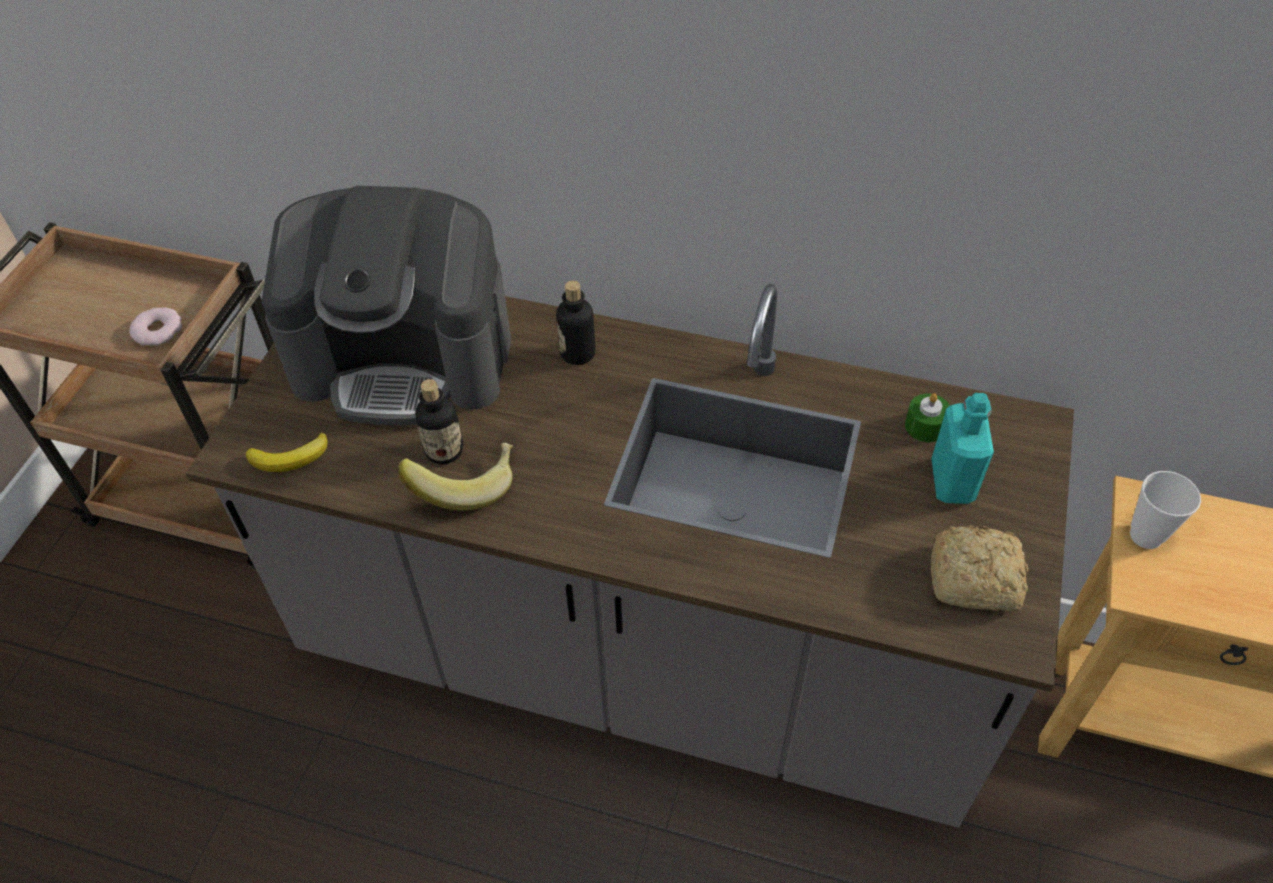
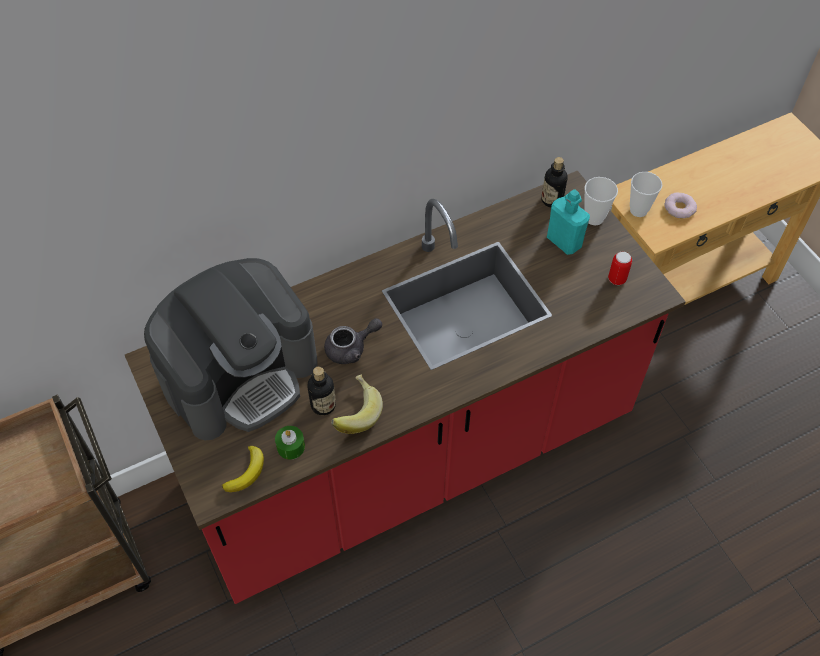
camera: 45 degrees left, 5 degrees up
donut [129,307,182,346] -> donut moved to [664,193,697,218]
grey counter [186,284,1074,828] -> red counter [125,170,686,604]
bottle [556,280,596,365] -> bottle moved to [541,157,568,207]
green candle [905,393,950,442] -> green candle moved to [275,426,305,460]
bread [931,525,1029,611] -> can [608,252,632,285]
none -> grey teapot [324,318,382,364]
none -> cup [584,177,618,225]

